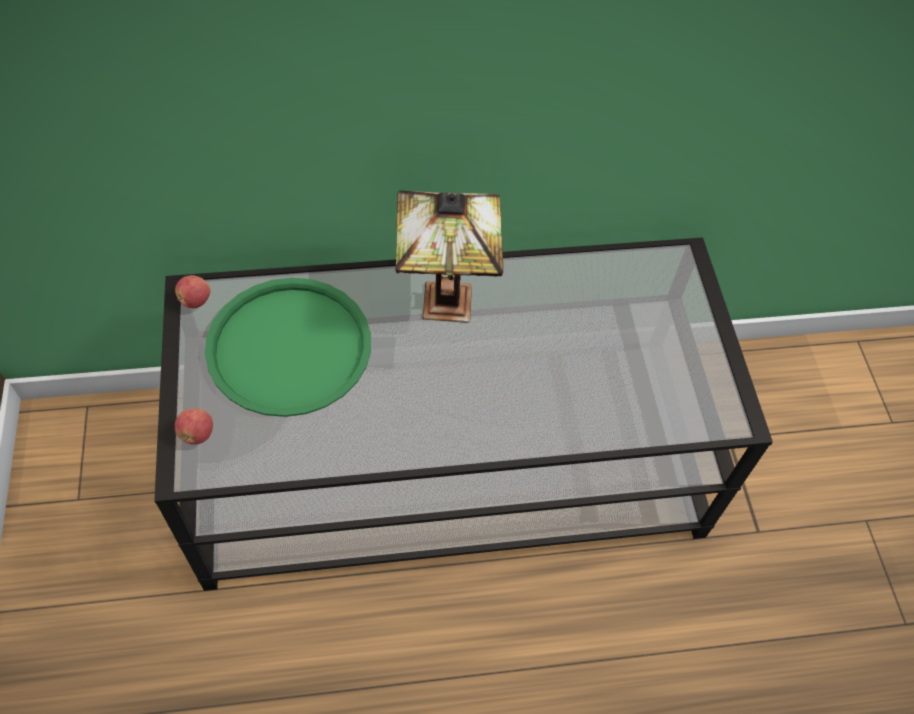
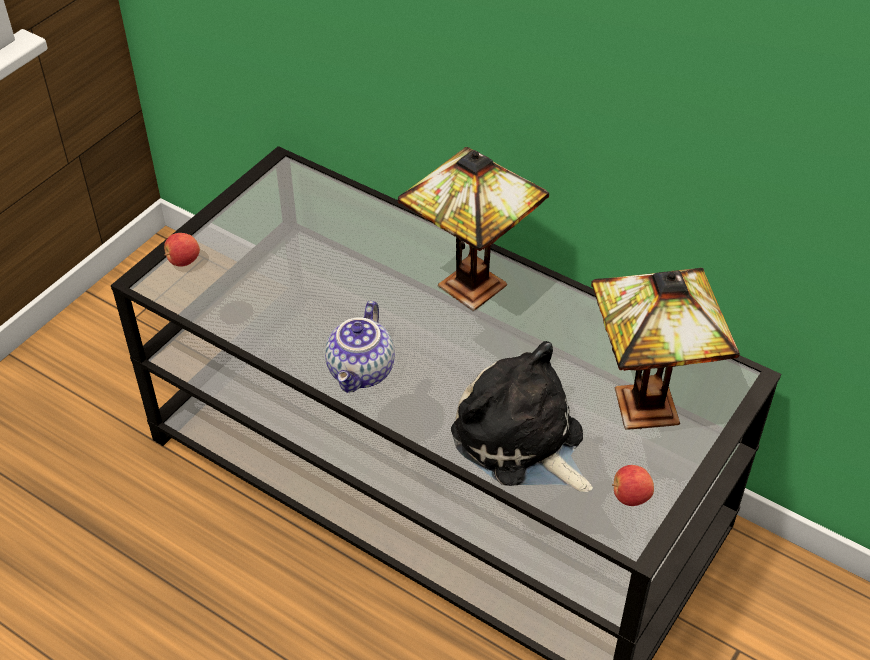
camera: 45 degrees right, 10 degrees down
apple [175,275,210,308] -> apple moved to [612,465,654,506]
green tray [205,278,371,417] -> none
none -> teapot [325,301,395,393]
none -> plush toy [451,341,593,492]
none -> table lamp [591,268,740,430]

